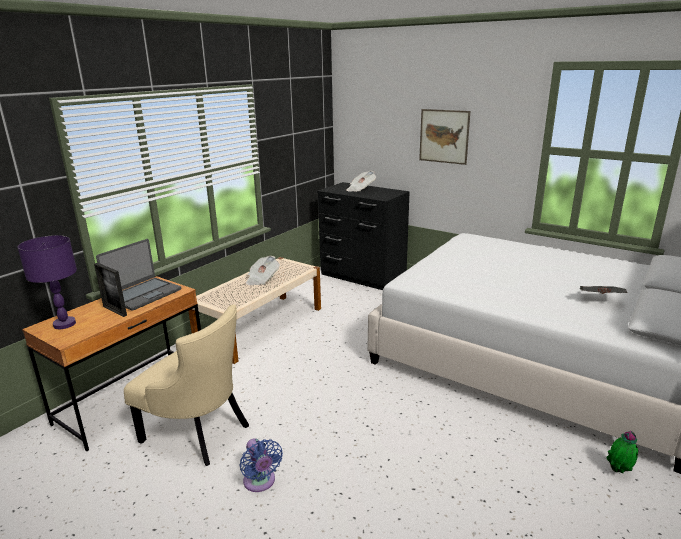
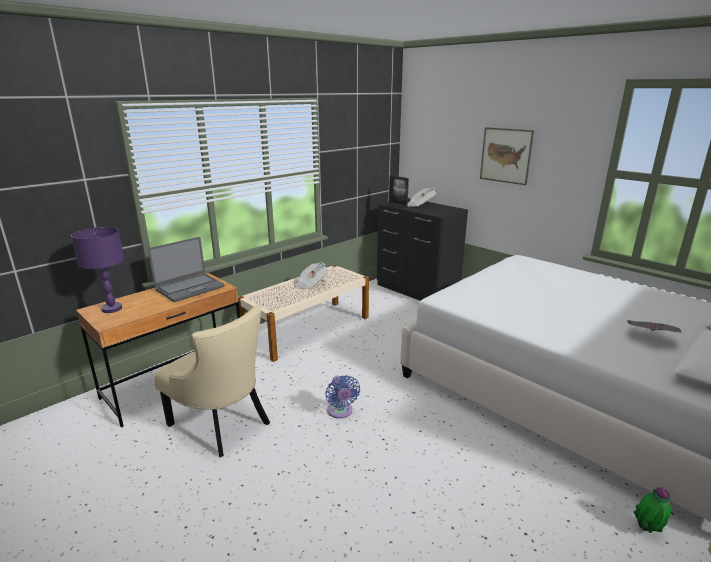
camera: 10 degrees right, 0 degrees up
picture frame [94,263,127,317] -> picture frame moved to [389,175,409,208]
blue fan [240,438,283,492] -> blue fan moved to [325,375,360,419]

